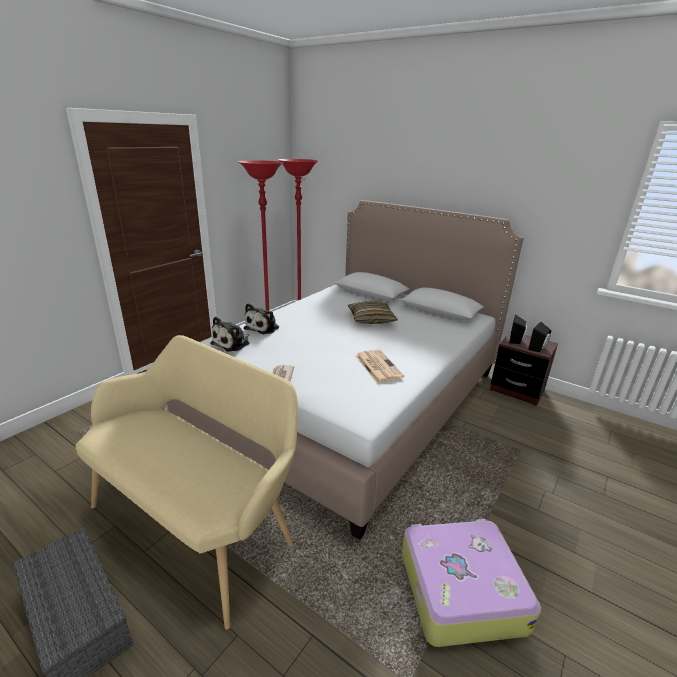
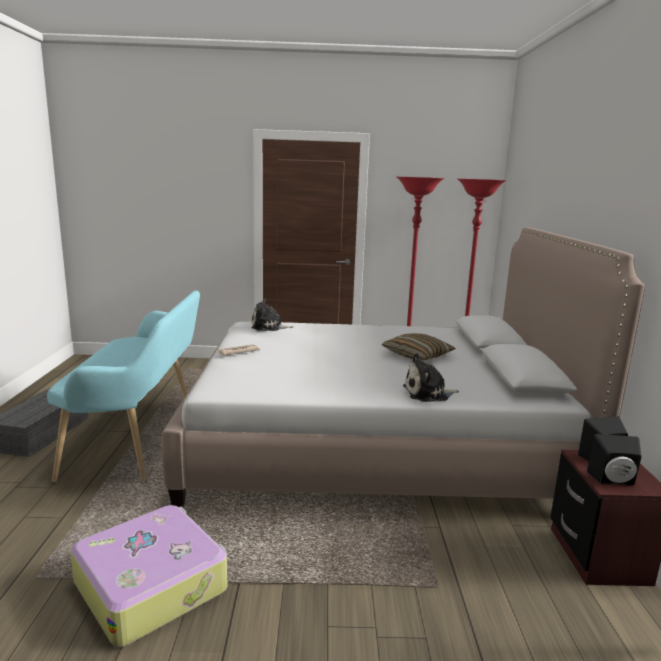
camera: 55 degrees right, 10 degrees down
beige bench [76,335,298,630] -> turquoise bench [47,290,200,482]
plush toy [244,303,279,334] -> plush toy moved to [403,353,459,402]
newspaper [356,350,404,383] -> none

